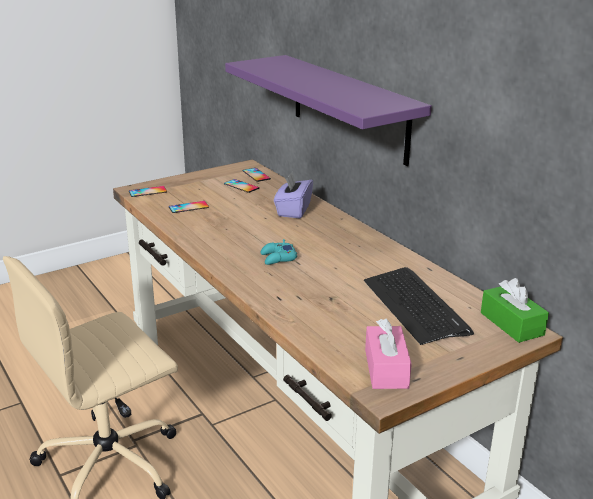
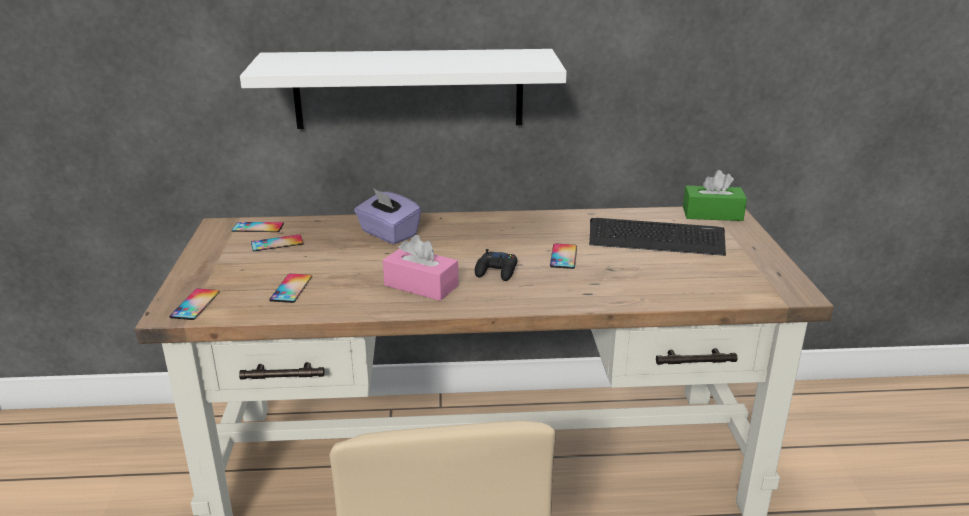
camera: 60 degrees left, 0 degrees up
purple shelf [225,55,432,166] -> white shelf [240,49,567,129]
turquoise game controller [261,239,297,265] -> black game controller [475,249,517,281]
pink tissue box [365,319,412,389] -> pink tissue box moved to [383,235,458,301]
none -> phone [550,243,577,269]

